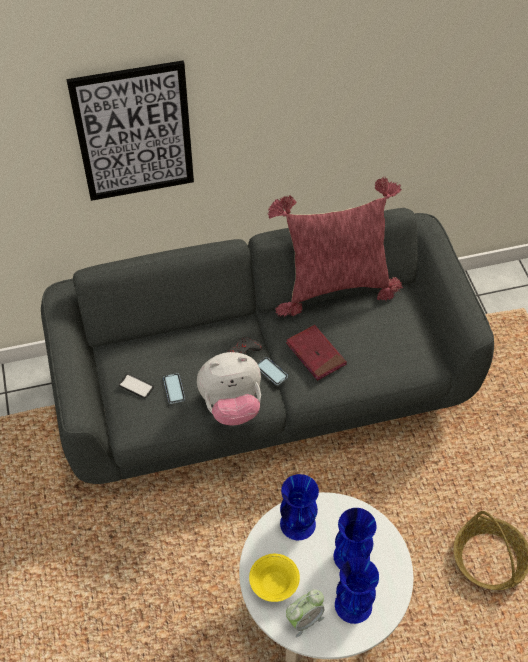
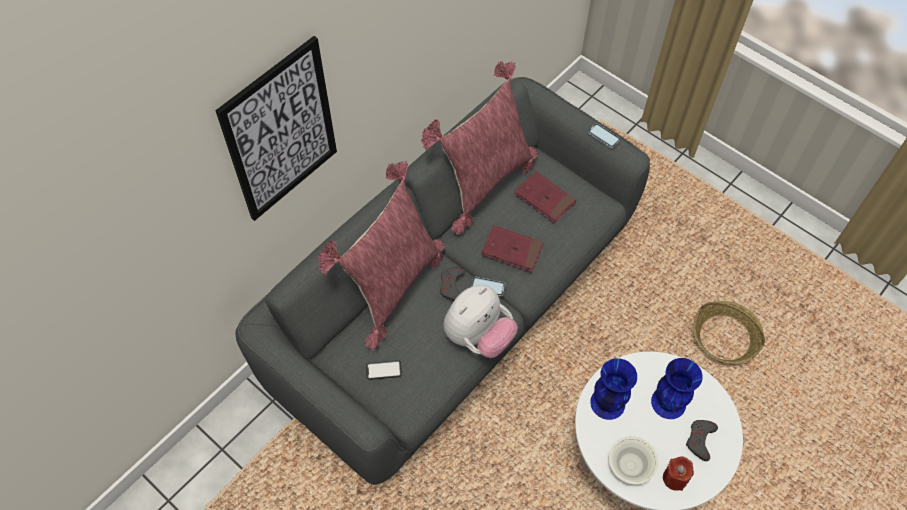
camera: 35 degrees left, 5 degrees up
phone [163,373,185,404] -> phone moved to [588,123,621,148]
yellow bowl [249,554,300,602] -> white bowl [609,436,658,484]
alarm clock [286,589,324,637] -> red candle [663,456,694,491]
blue vase [335,557,379,624] -> grey game controller [686,420,718,461]
none -> red pillow [318,160,446,350]
none -> red book [514,171,576,223]

